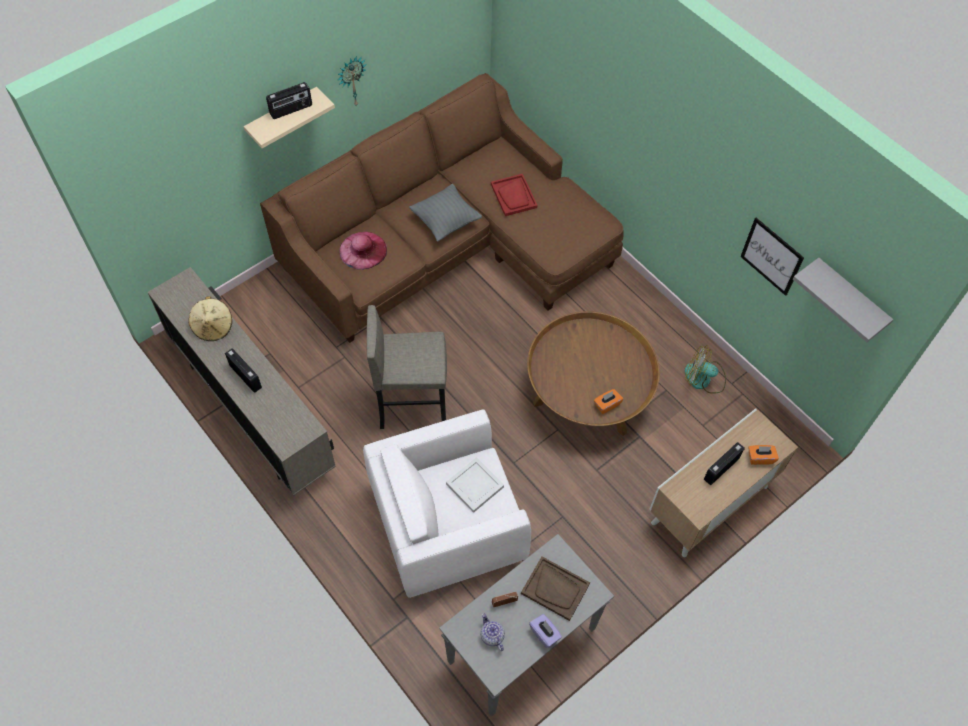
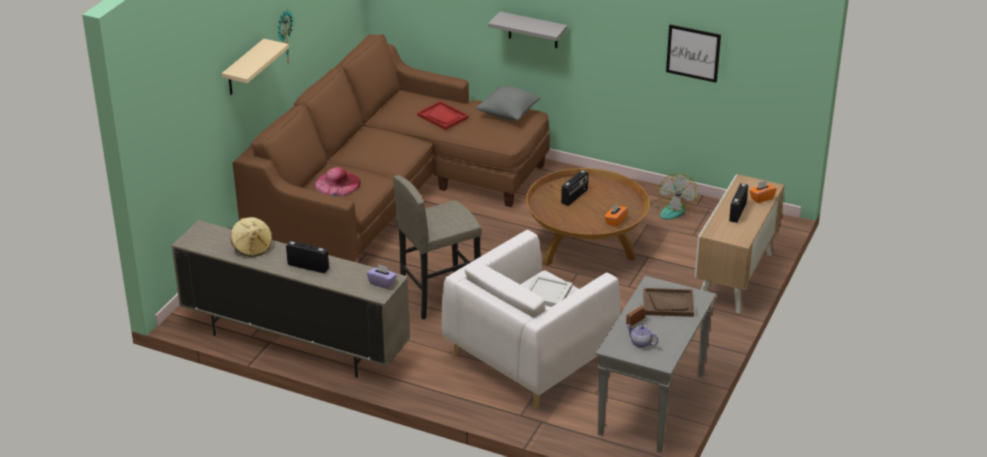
camera: 25 degrees left, 25 degrees down
radio [266,82,312,119] -> radio moved to [561,170,589,206]
grey pillow [409,183,482,242] -> grey pillow moved to [476,86,541,121]
purple tissue box [529,614,562,648] -> purple tissue box moved to [367,264,397,289]
fan [685,345,726,393] -> fan turned 75 degrees counterclockwise [650,173,698,220]
grey shelf [793,258,893,342] -> grey shelf moved to [488,12,568,48]

